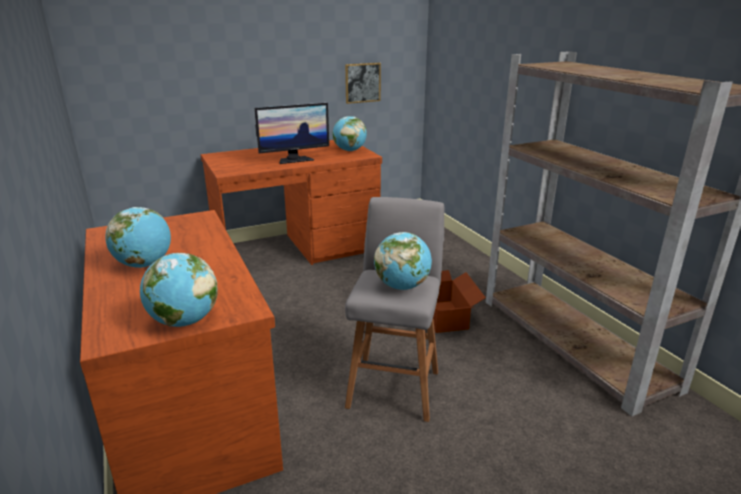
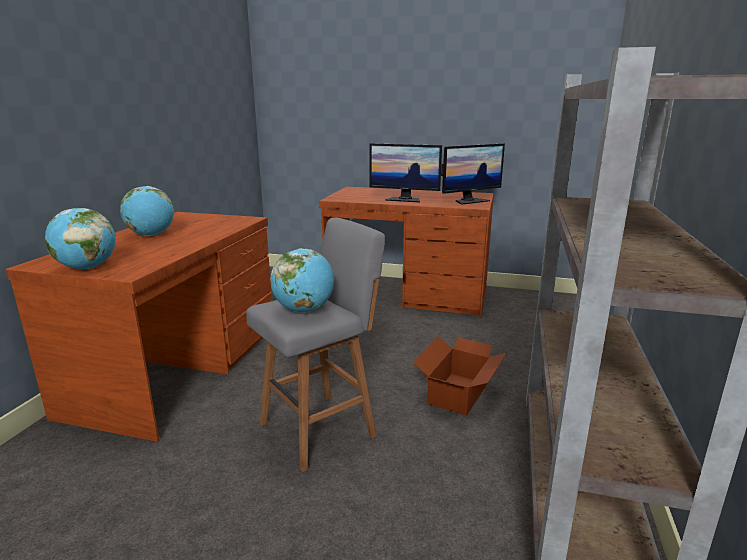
camera: 40 degrees right, 5 degrees down
globe [333,116,367,151] -> monitor [441,143,505,205]
picture [345,63,381,104] -> none

